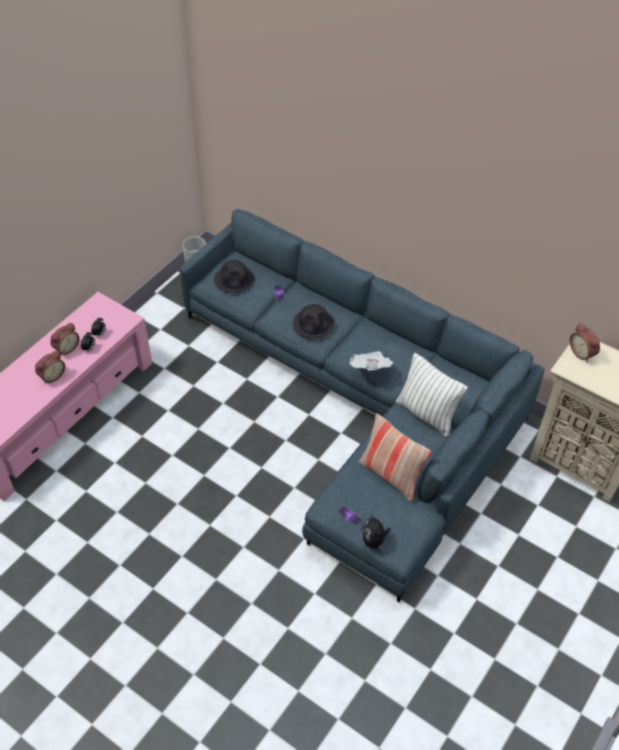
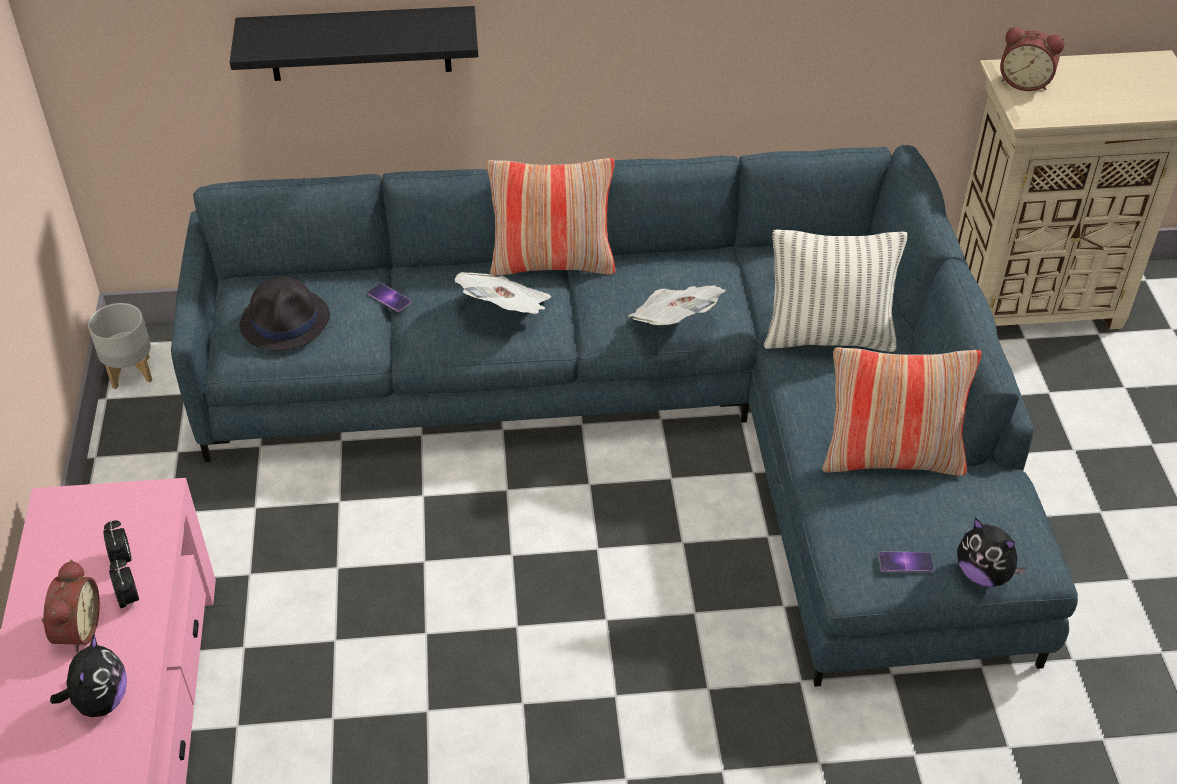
camera: 40 degrees left, 5 degrees down
alarm clock [35,351,65,384] -> plush toy [50,633,127,717]
black hat [293,304,335,339] -> newspaper [455,272,551,314]
none -> black shelf [230,6,478,81]
none -> pillow [486,158,616,276]

